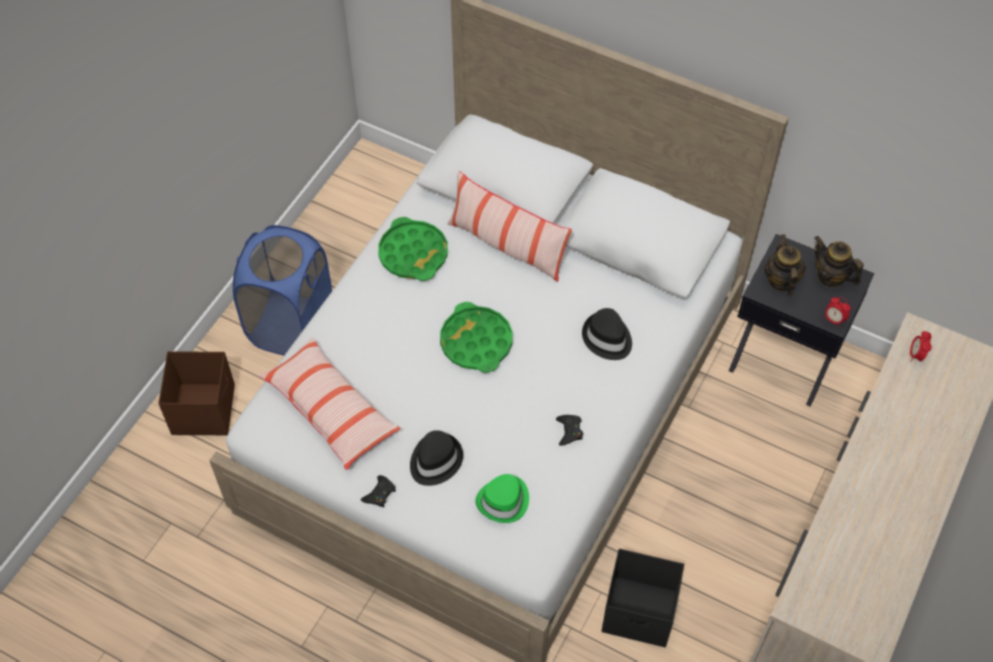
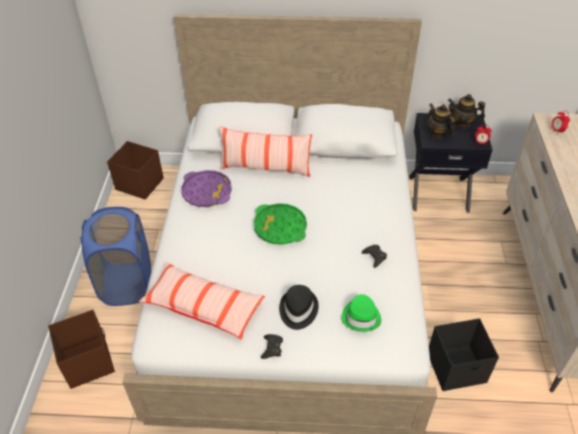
camera: 25 degrees left, 10 degrees down
green tray [378,217,448,281] -> purple tray [181,170,232,207]
black hat [582,308,632,360] -> none
none -> brown storage box [107,141,164,200]

